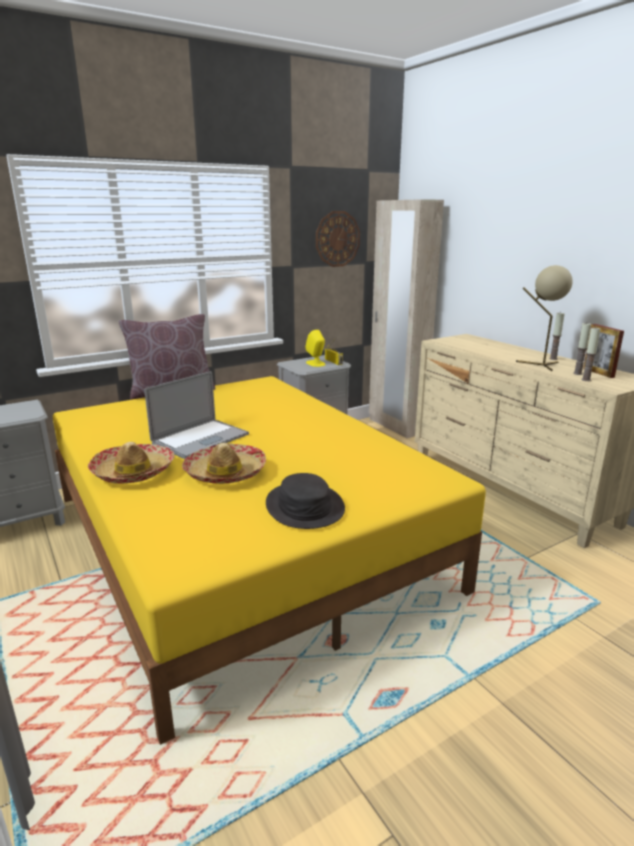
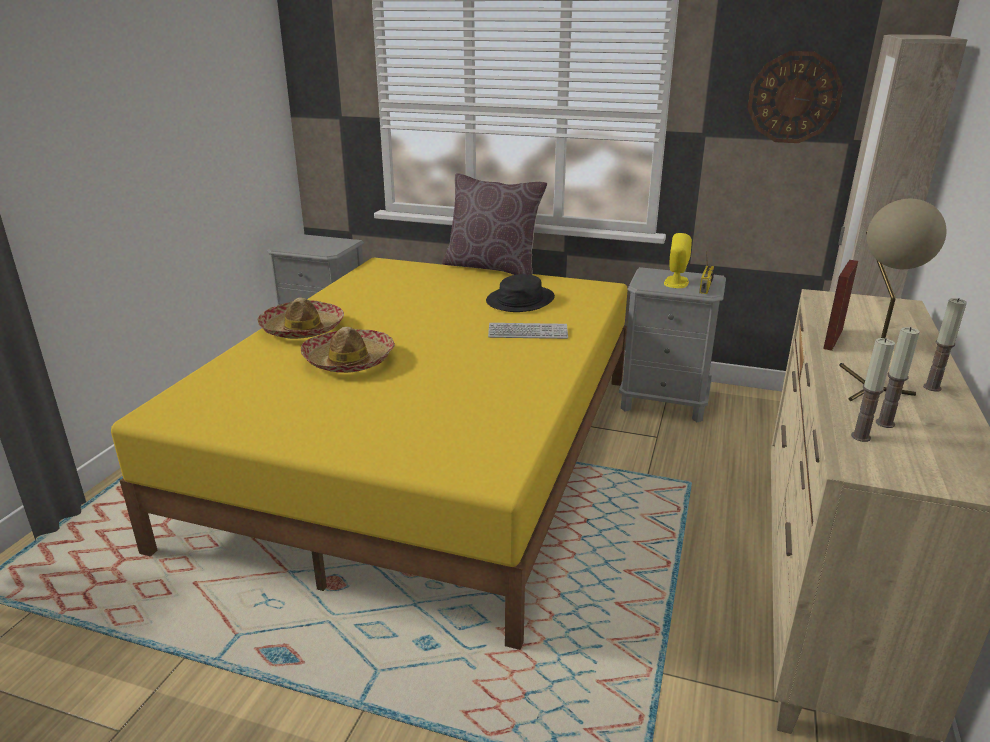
camera: 50 degrees right, 5 degrees up
laptop [144,371,249,459] -> none
black hat [266,473,345,529] -> black hat moved to [486,274,555,312]
picture frame [583,324,624,378] -> picture frame moved to [823,260,858,351]
none -> keyboard [488,323,568,339]

